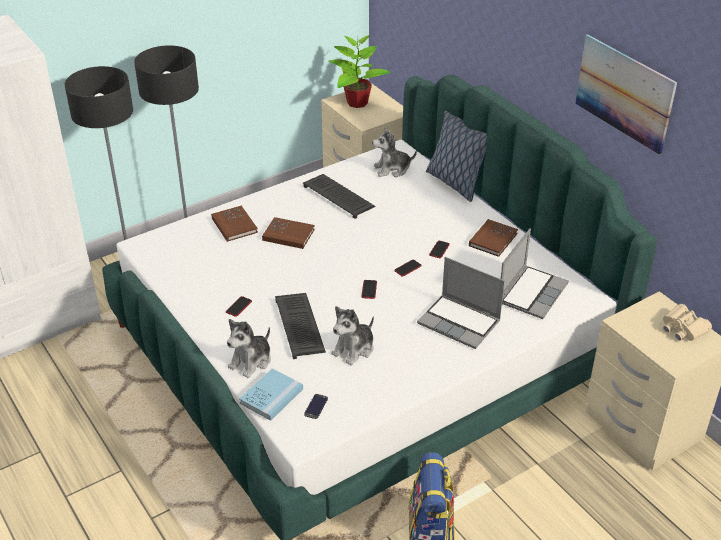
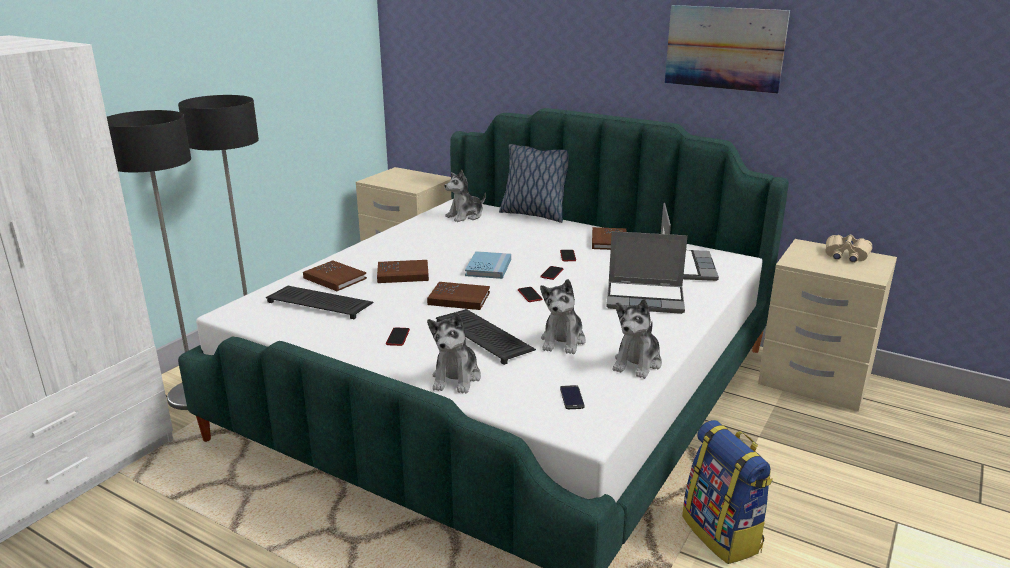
camera: 25 degrees left, 15 degrees down
blue book [239,368,303,421] -> blue book moved to [465,251,511,279]
keyboard [303,174,375,219] -> keyboard moved to [266,286,373,319]
potted plant [329,35,391,108] -> none
none -> brown book [427,282,490,310]
none -> plush toy [613,299,662,379]

